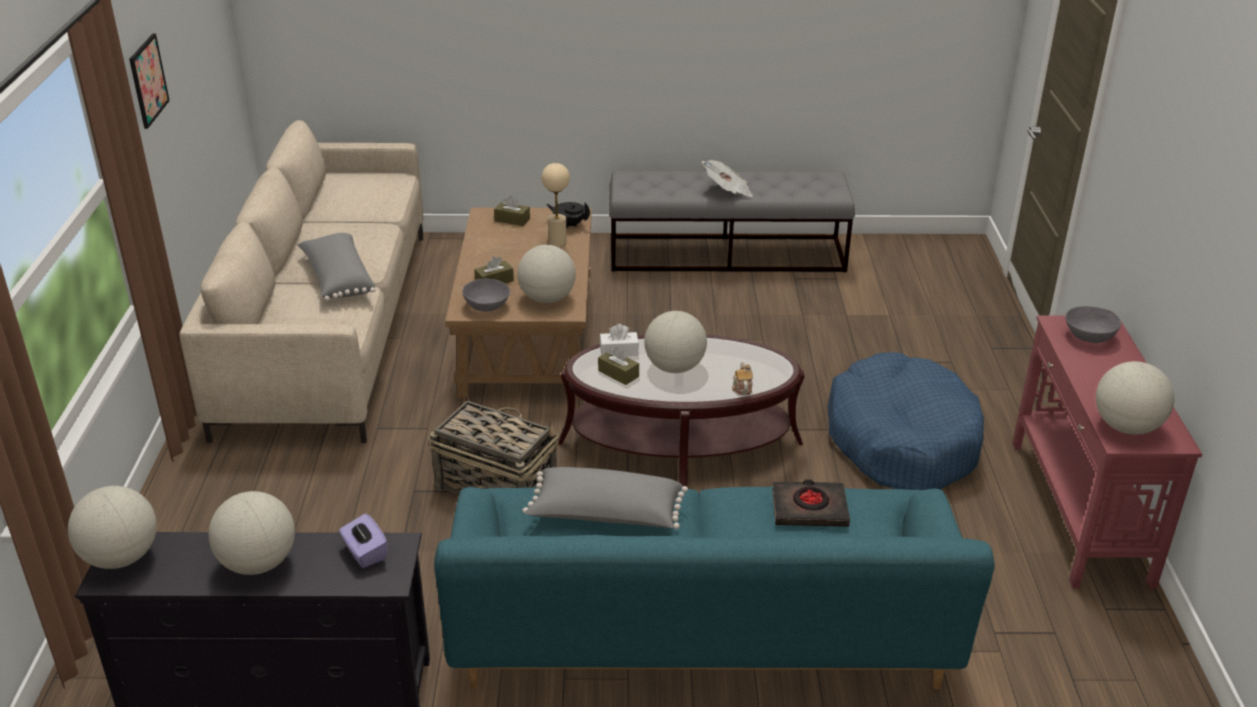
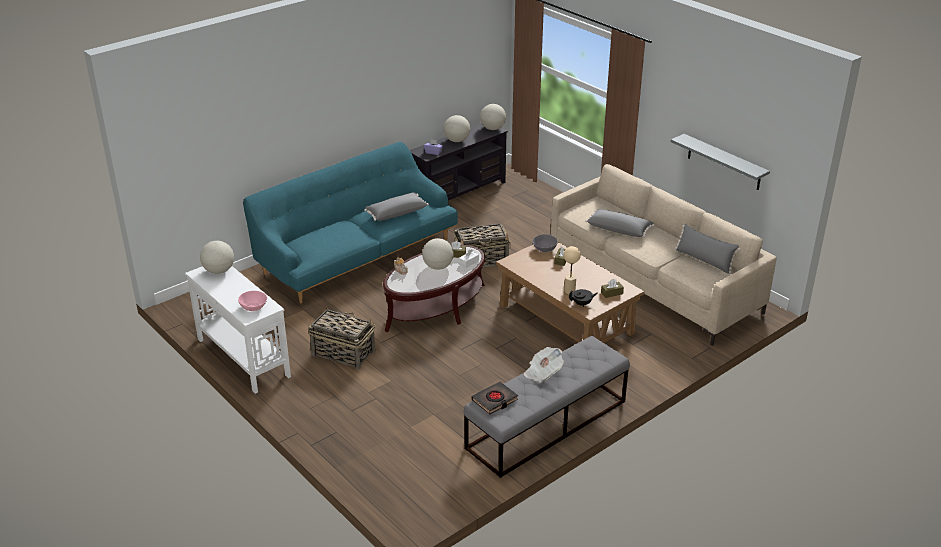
camera: 140 degrees right, 0 degrees up
picture [129,34,170,129] -> none
globe [517,245,576,303] -> none
black book [772,479,850,527] -> black book moved to [471,382,518,414]
blue dog bed [828,352,984,490] -> basket [308,306,375,370]
red console table [1012,316,1202,589] -> white console table [185,266,291,394]
grey bowl [1065,306,1121,343] -> pink bowl [238,291,267,311]
none -> grey shelf [670,134,770,190]
none -> grey pillow [675,224,741,274]

